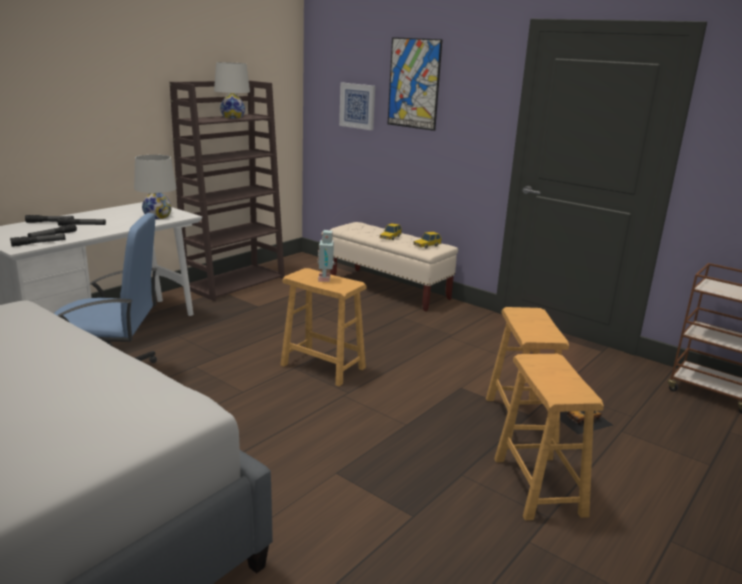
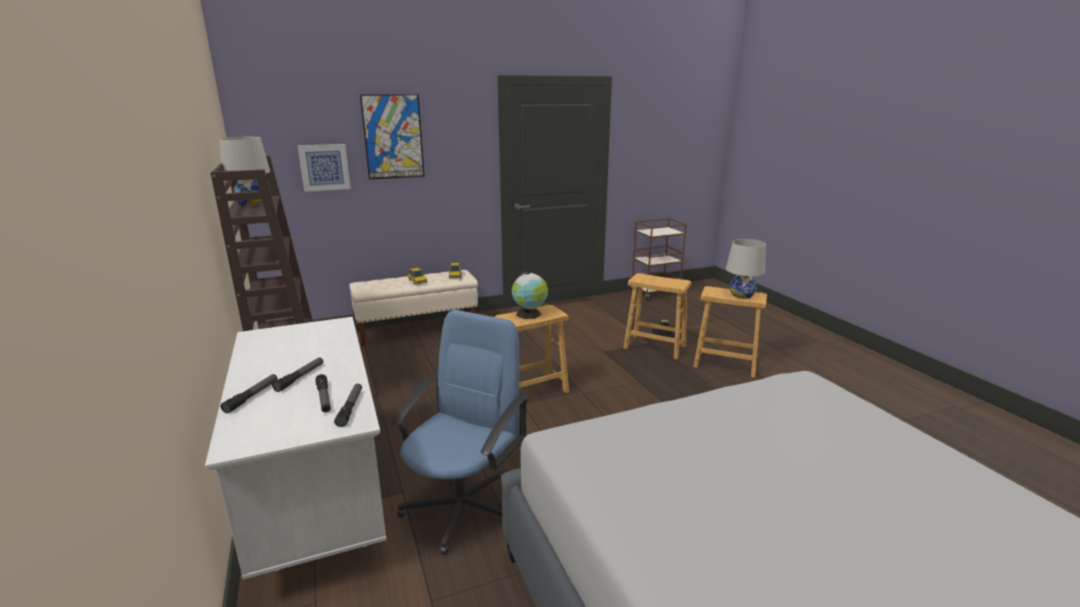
camera: 60 degrees left, 0 degrees up
white table lamp [134,155,177,219] -> white table lamp moved to [726,239,766,298]
toy robot [317,230,336,282] -> globe [511,272,548,319]

